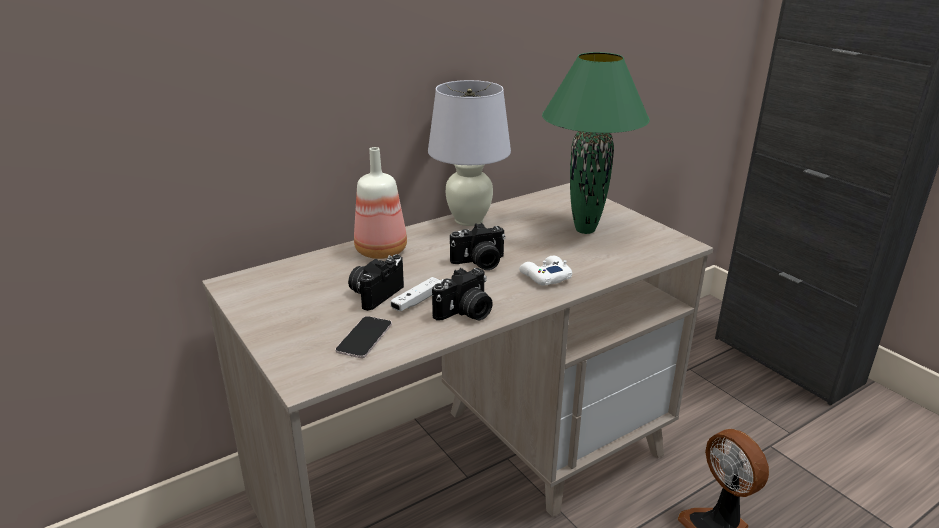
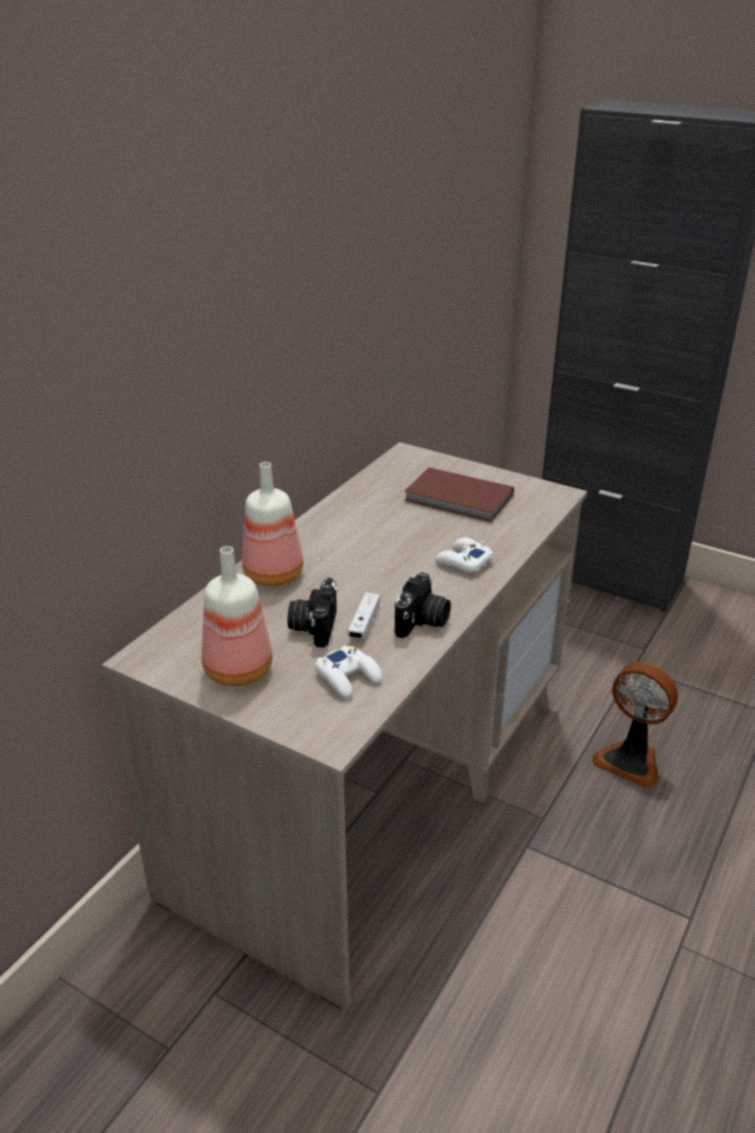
camera: 25 degrees left, 5 degrees up
phone [335,316,392,358] -> white game controller [315,645,382,699]
white table lamp [428,80,511,226] -> none
camera [450,223,506,270] -> none
green table lamp [542,52,650,234] -> brown book [404,467,514,522]
none -> bottle [202,546,273,686]

